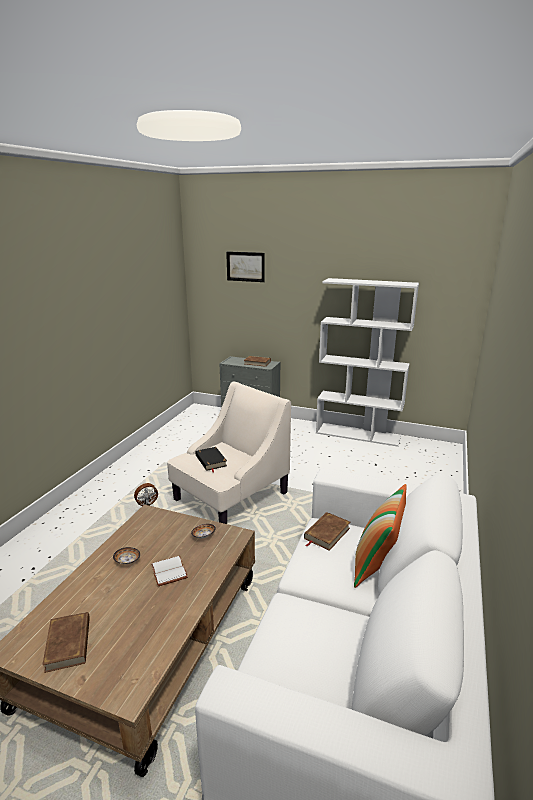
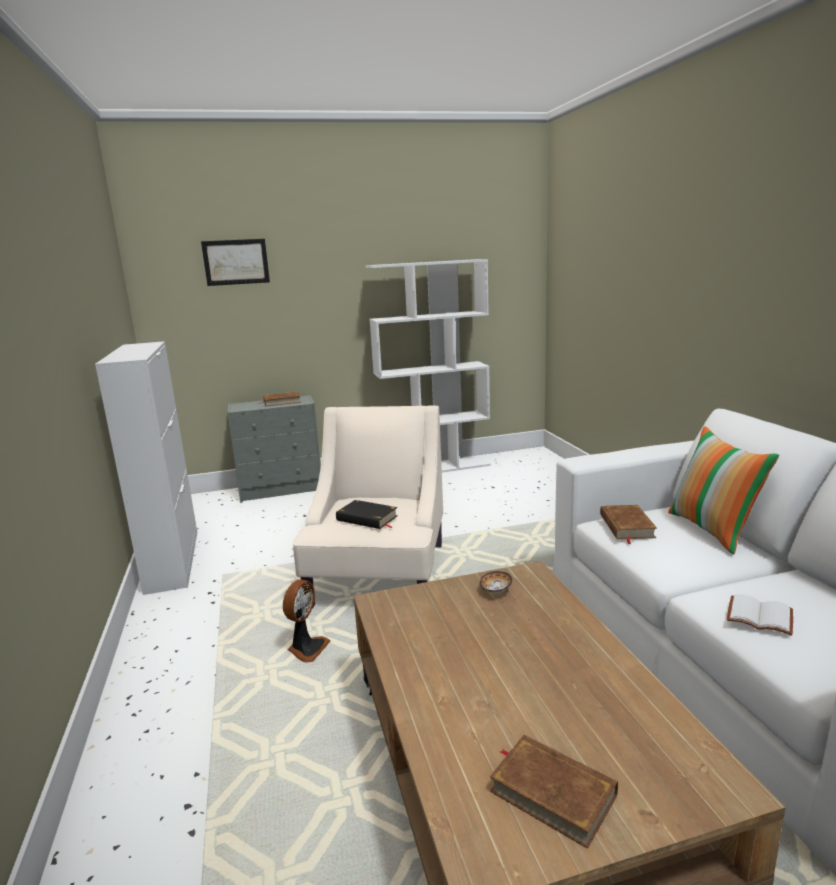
camera: 35 degrees left, 5 degrees down
bowl [113,547,140,564] -> none
white book [151,556,188,586] -> white book moved to [727,594,793,636]
none -> white cabinet [95,341,197,595]

